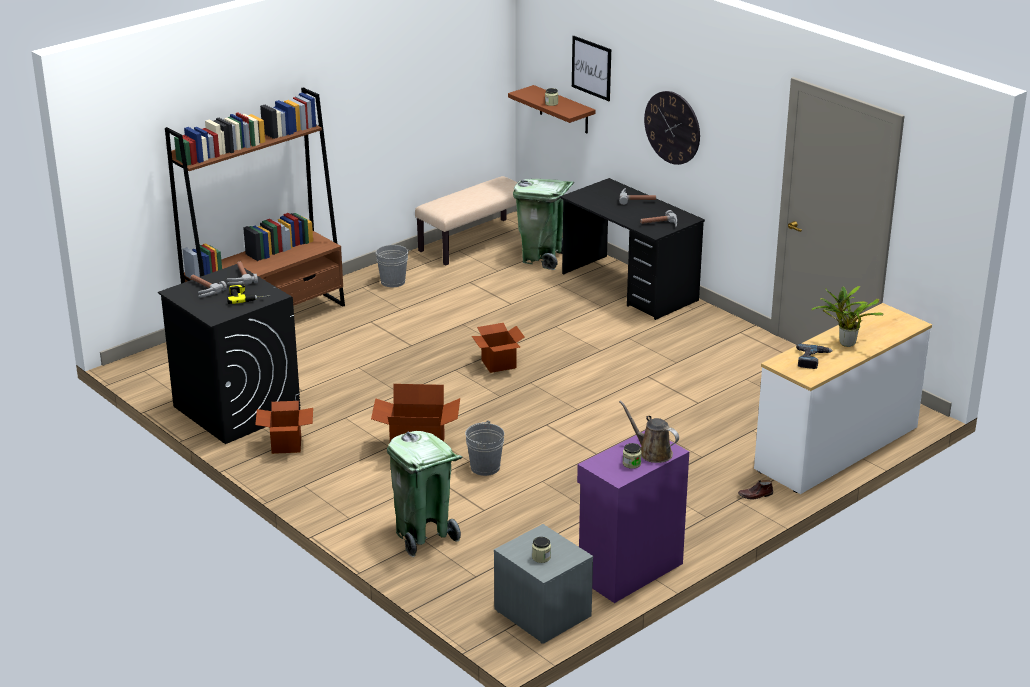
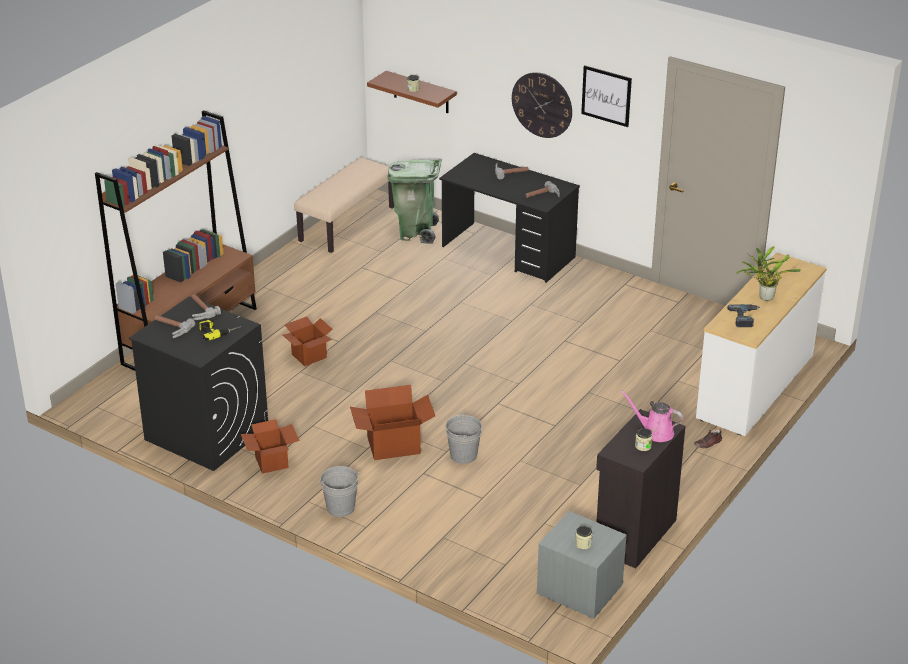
camera: 15 degrees left, 5 degrees up
grey bucket [373,245,410,287] -> grey bucket moved to [319,466,360,517]
green trash can [387,431,462,557] -> none
cardboard box [472,323,525,373] -> cardboard box moved to [283,317,332,366]
picture [572,36,611,101] -> picture moved to [581,65,632,127]
purple cabinet [577,431,689,603] -> black cabinet [596,409,686,568]
brown watering can [619,400,679,463] -> pink watering can [621,391,683,442]

